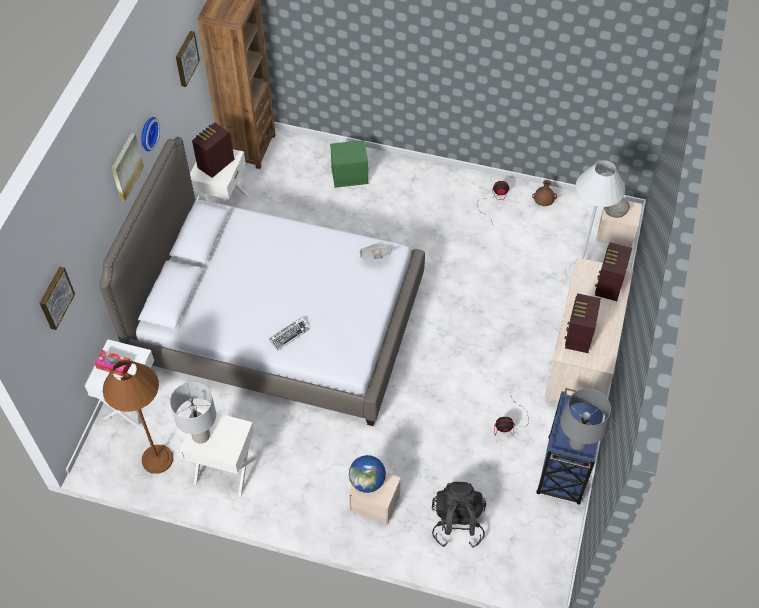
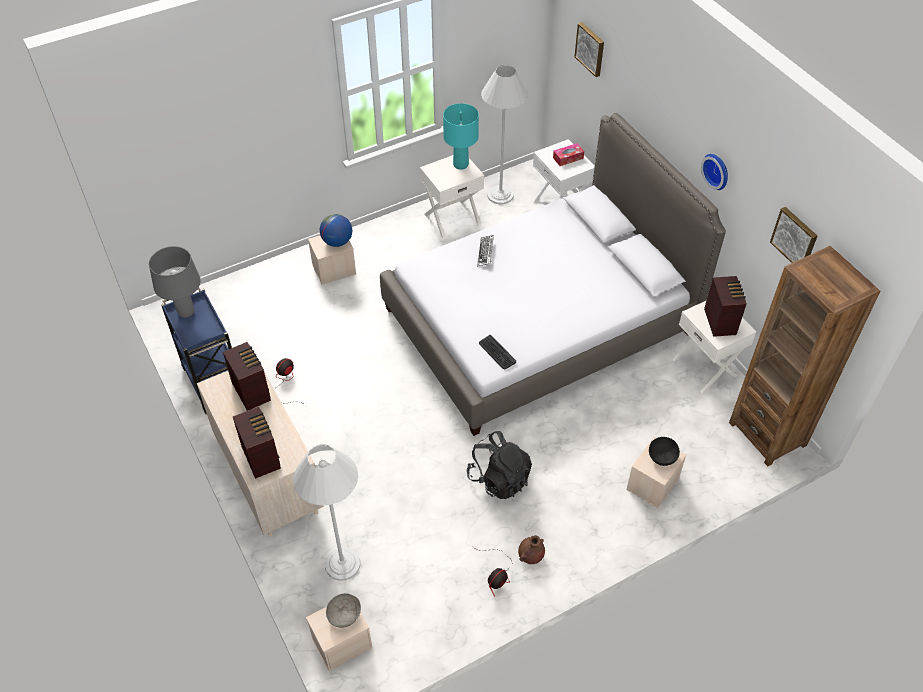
camera: 135 degrees right, 5 degrees down
brown floor lamp [103,360,173,474] -> white floor lamp [481,65,528,204]
picture [111,133,144,202] -> none
grey table lamp [170,382,216,444] -> turquoise table lamp [443,103,479,170]
green storage box [330,140,369,188] -> beige storage box [626,437,686,508]
newspaper [360,242,392,260] -> keyboard [479,335,516,369]
black backpack [432,482,486,548] -> black backpack moved to [467,431,532,499]
brown vase [532,180,557,206] -> brown vase moved to [518,535,545,564]
none -> black bowl [649,437,680,466]

